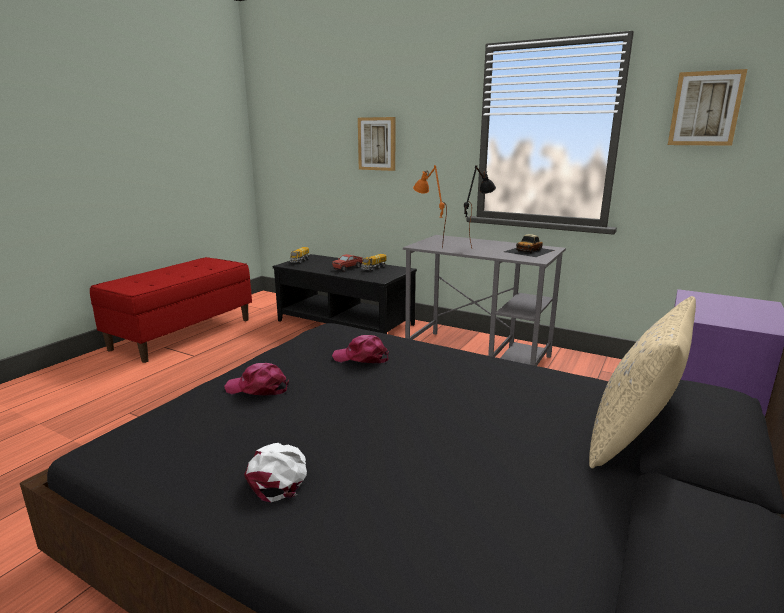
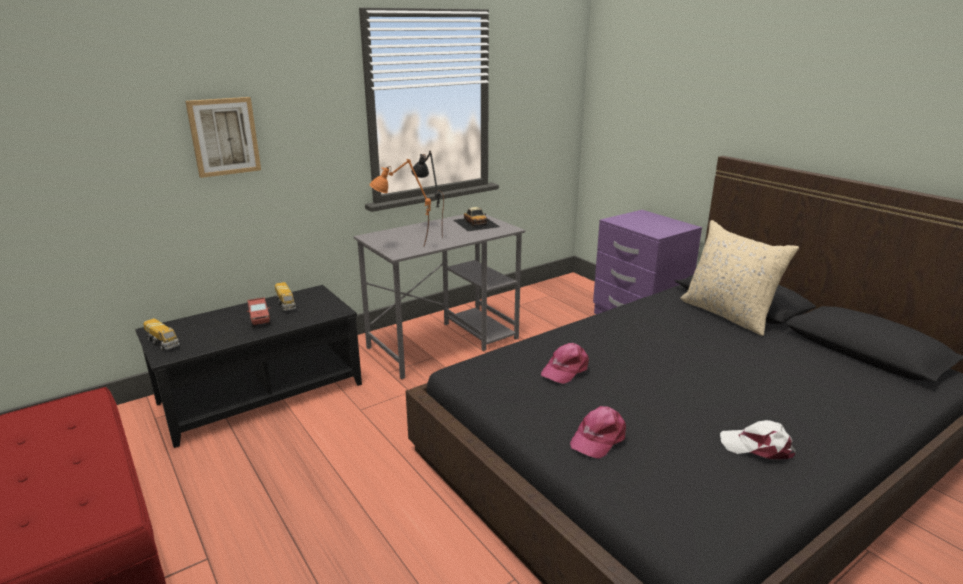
camera: 65 degrees left, 5 degrees up
picture [668,69,747,146] -> none

